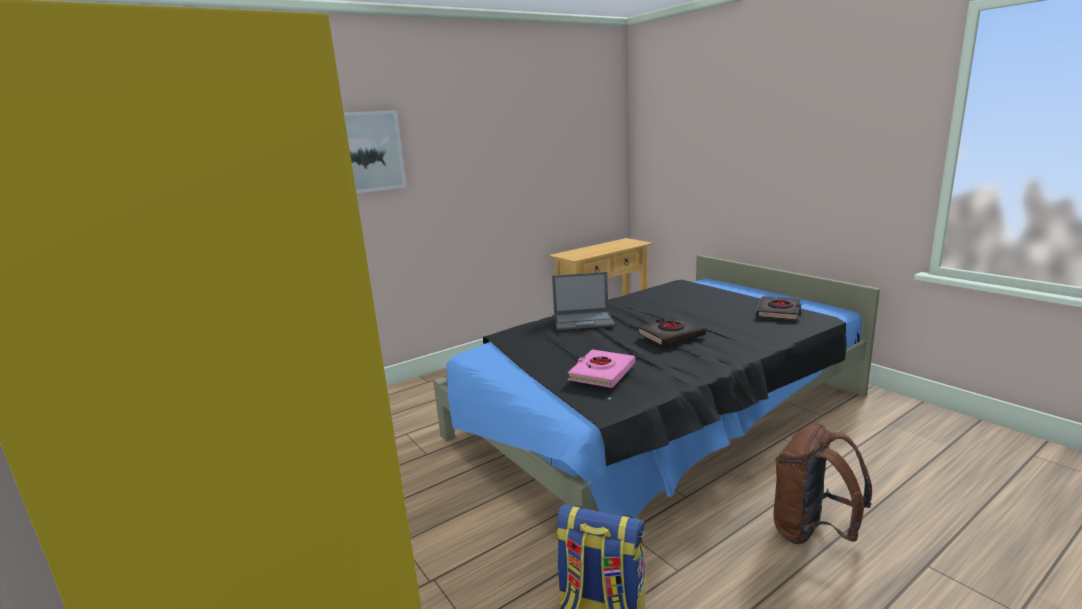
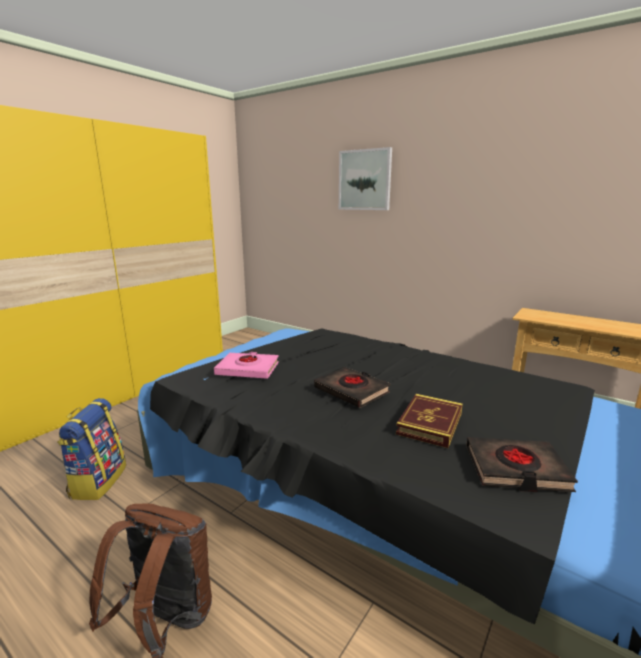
camera: 70 degrees right, 0 degrees up
laptop [552,272,615,330] -> none
none -> book [396,394,463,448]

